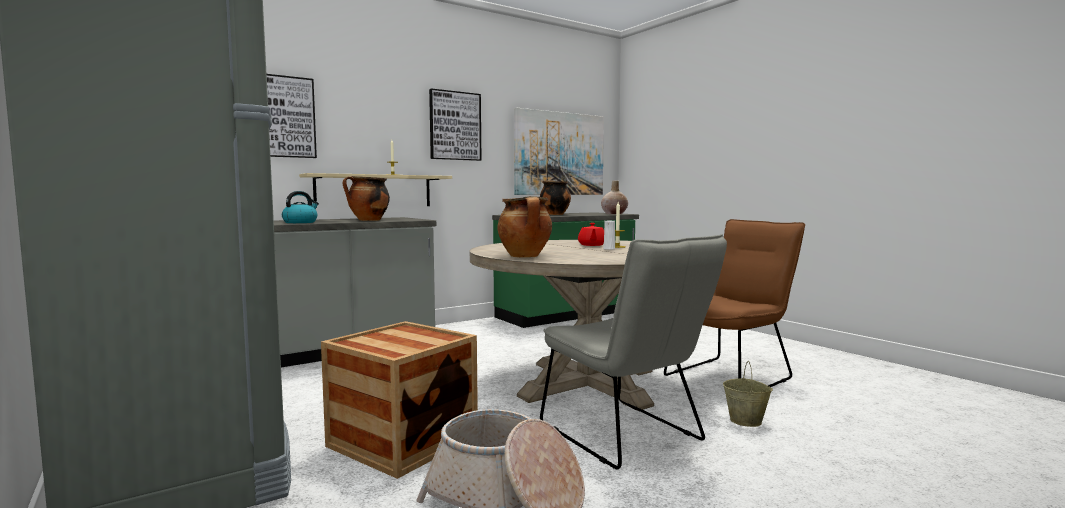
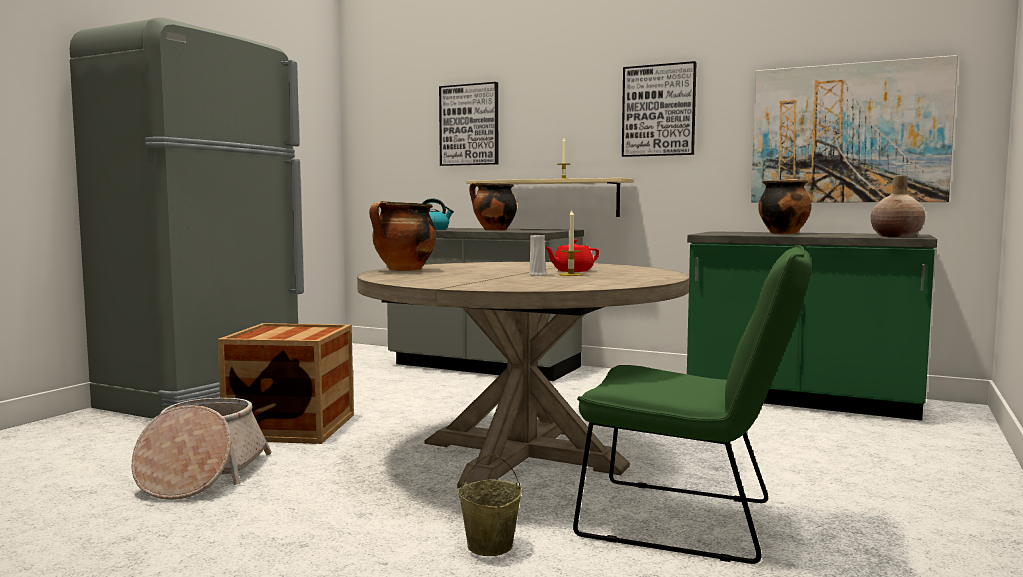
camera: 60 degrees right, 0 degrees up
grey chair [540,234,727,469] -> none
brown chair [664,219,805,387] -> green chair [573,245,812,564]

